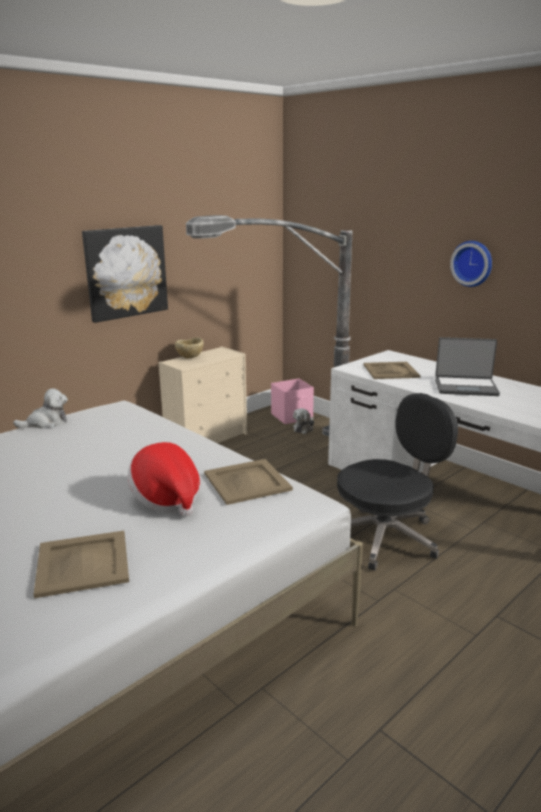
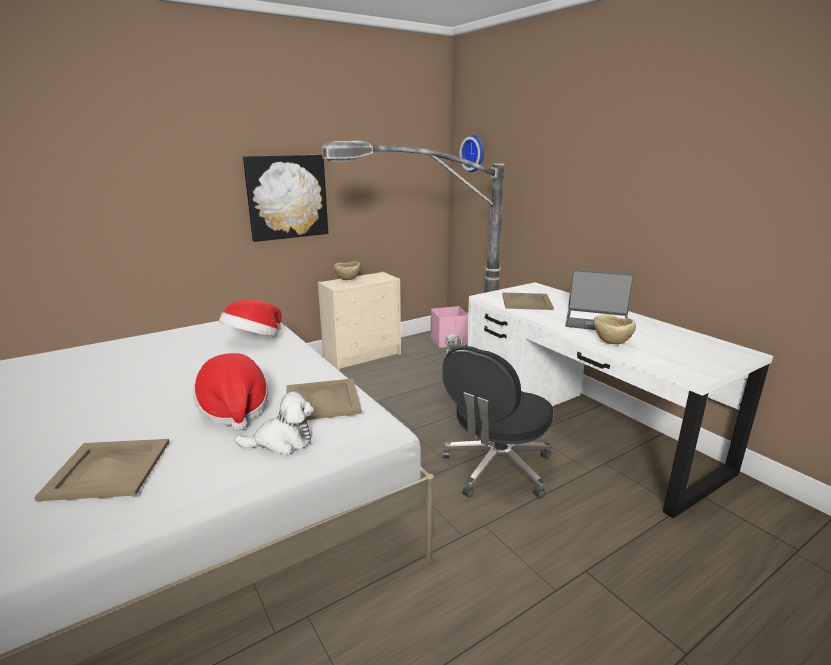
camera: 10 degrees right, 0 degrees up
plush toy [13,388,68,429] -> plush toy moved to [234,391,314,455]
black office chair [337,393,458,571] -> black office chair turned 150 degrees clockwise [443,346,553,498]
wall clock [450,241,492,287] -> wall clock moved to [460,135,484,172]
none -> hat [219,299,281,336]
none -> beige bowl [593,314,636,344]

